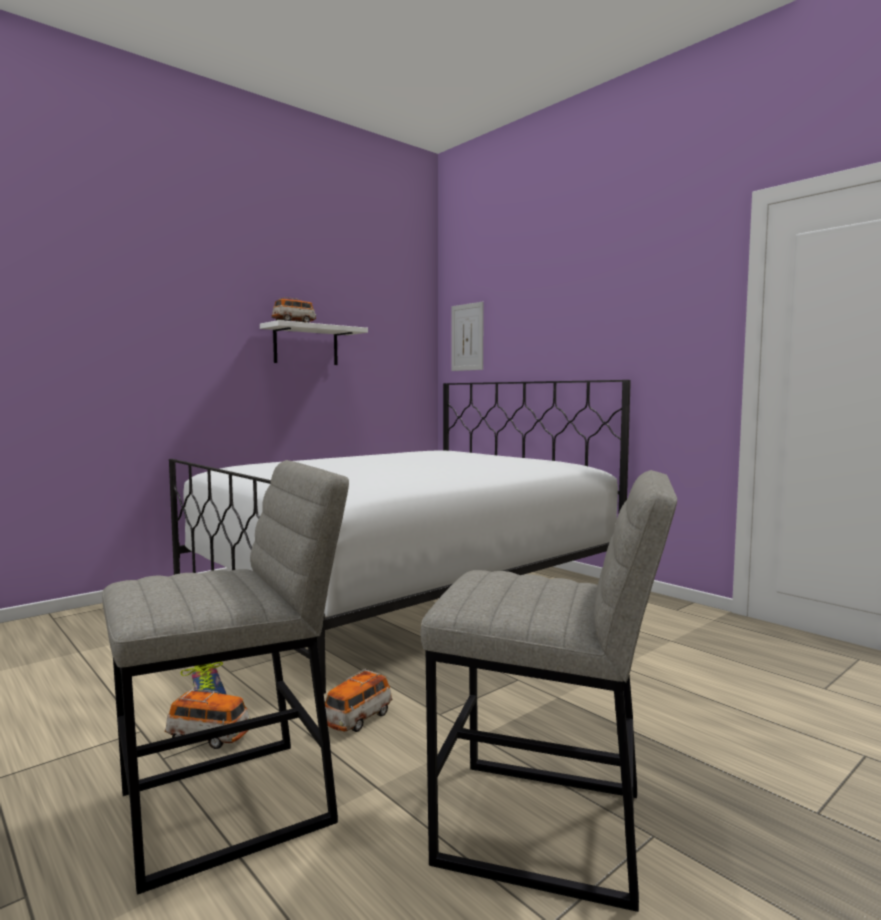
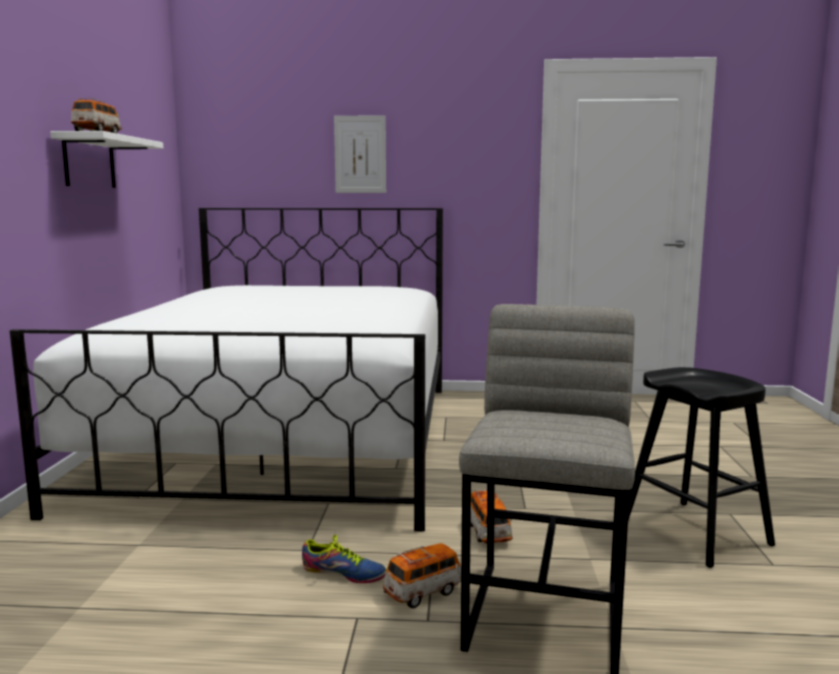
camera: 45 degrees left, 5 degrees up
grey chair [421,470,677,912] -> black stool [628,367,775,568]
picture [451,302,484,371] -> picture moved to [334,115,386,193]

